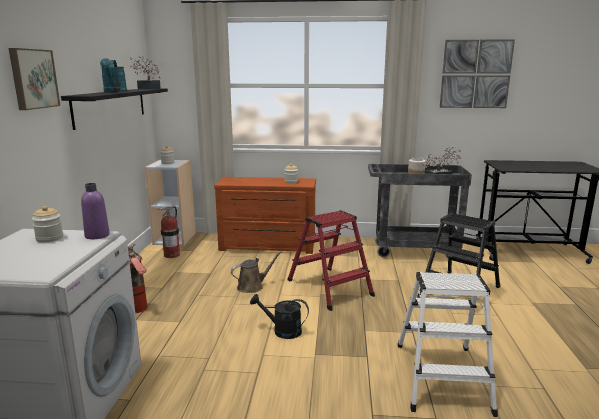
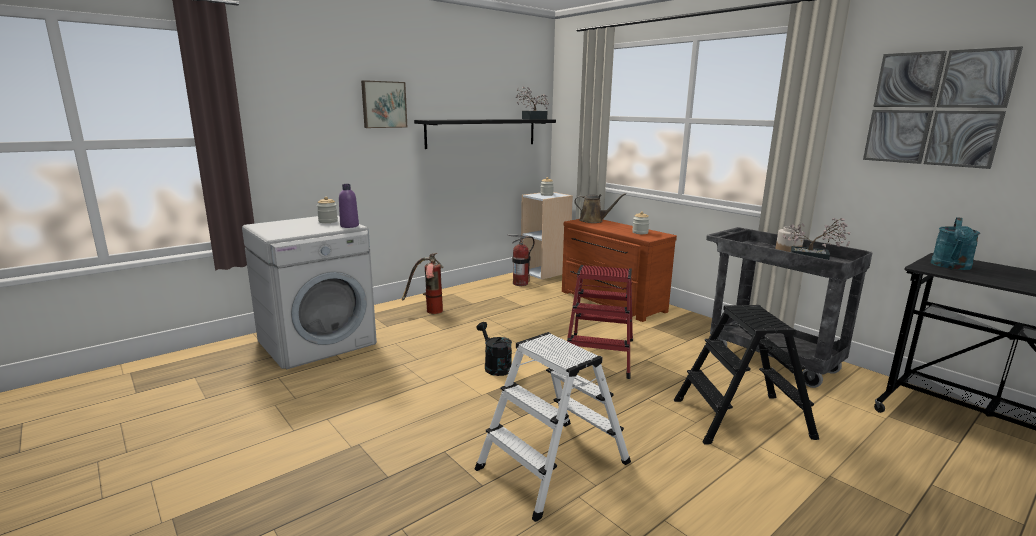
camera: 45 degrees right, 0 degrees up
turquoise watering can [100,58,127,92] -> turquoise watering can moved to [931,217,980,270]
brown watering can [231,251,282,293] -> brown watering can moved to [574,193,626,223]

